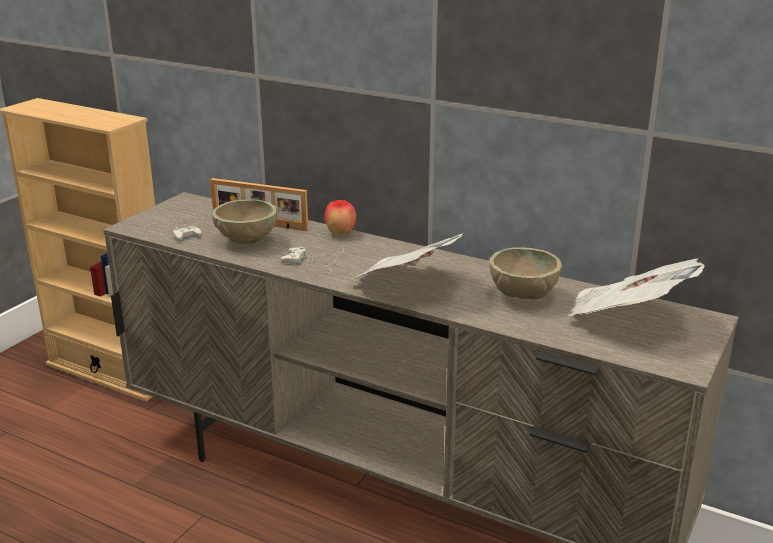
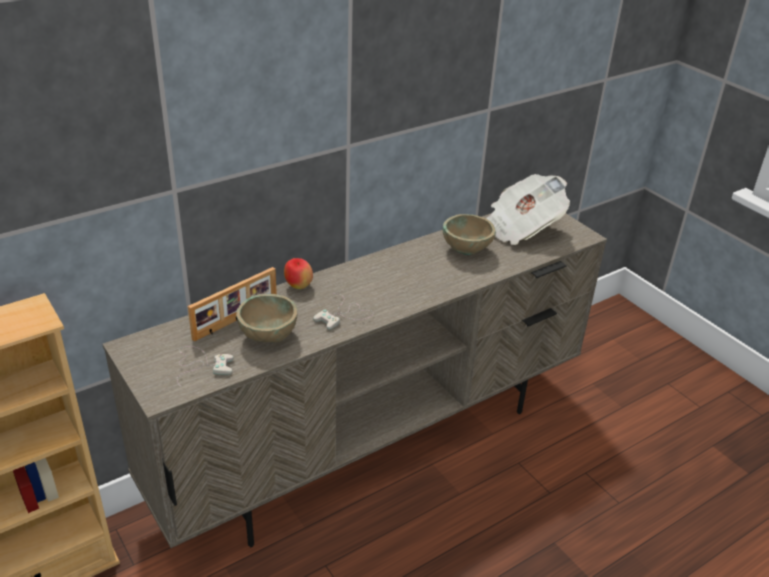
camera: 65 degrees left, 10 degrees up
newspaper [353,231,469,278] -> none

